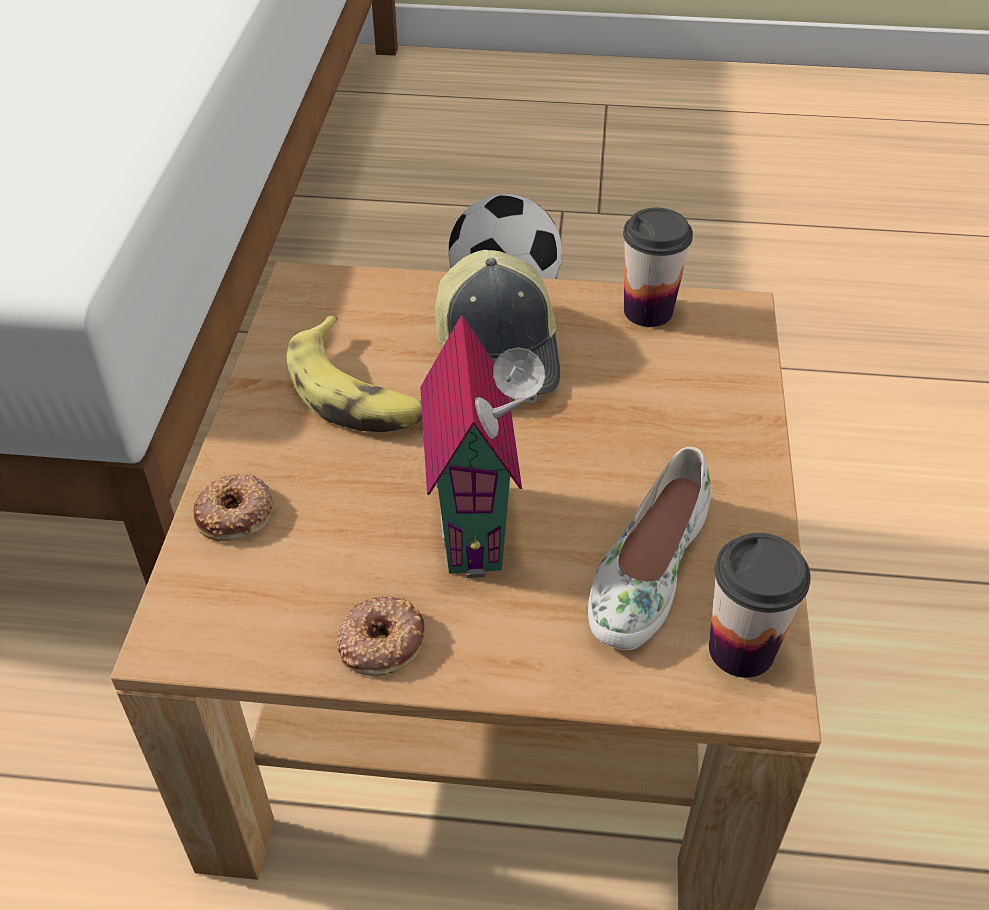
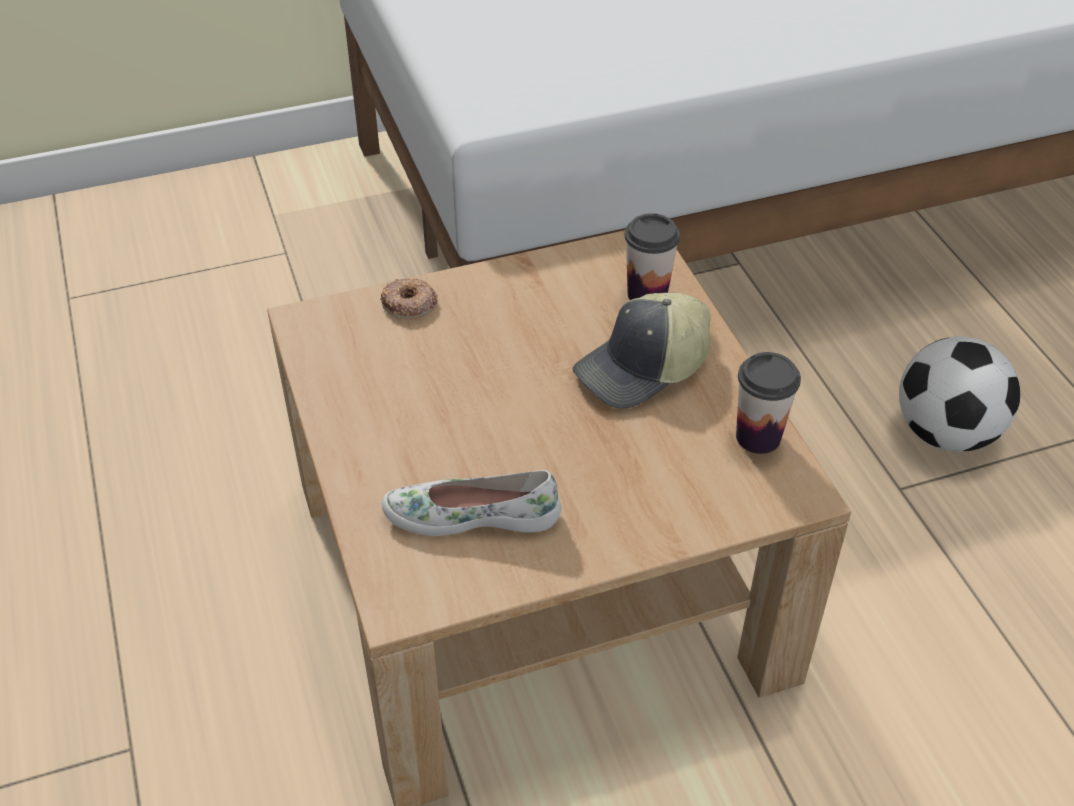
camera: 65 degrees right, 0 degrees up
banana [286,315,422,432] -> none
donut [337,596,425,677] -> none
toy house [420,315,545,578] -> none
cup [709,533,811,678] -> cup moved to [625,213,680,300]

